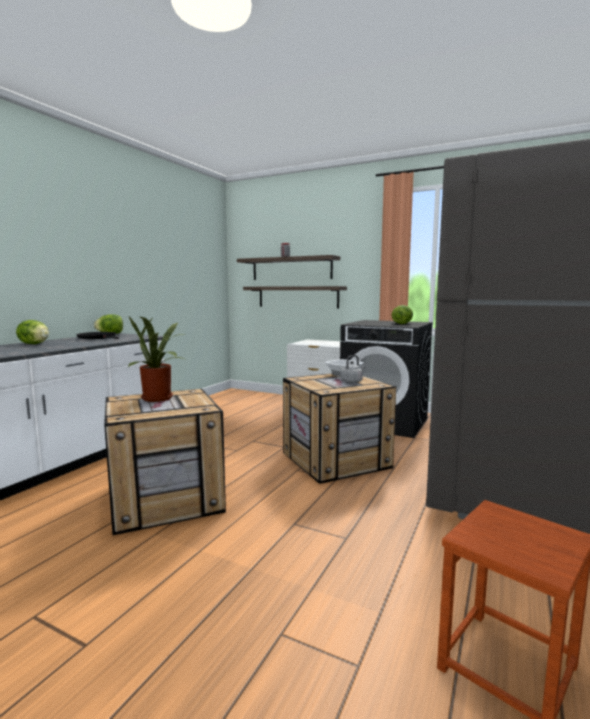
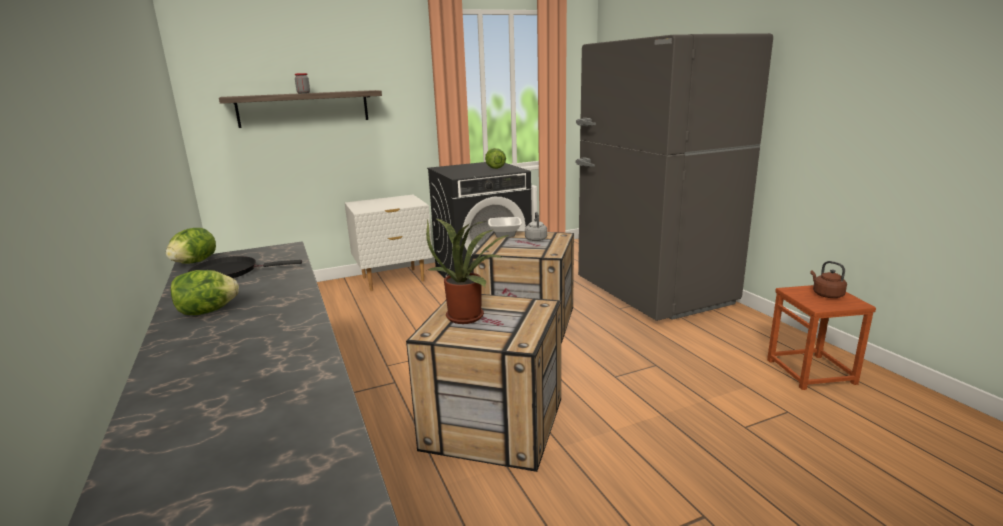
camera: 50 degrees left, 10 degrees up
shelf [243,286,347,308] -> none
none -> brown kettle [810,261,847,298]

